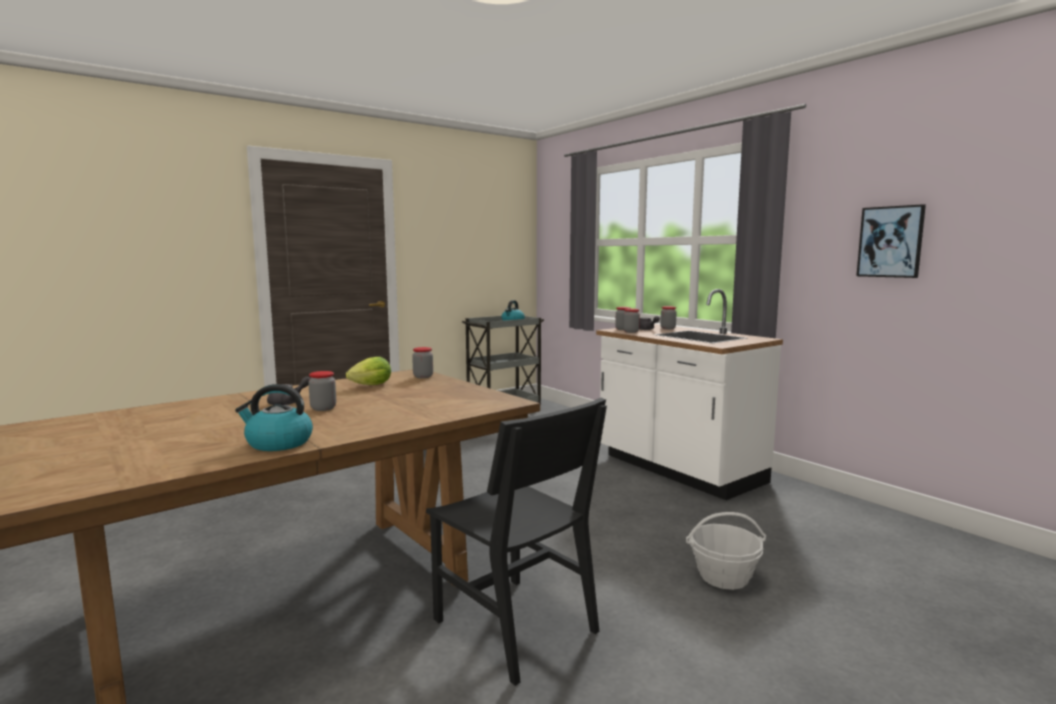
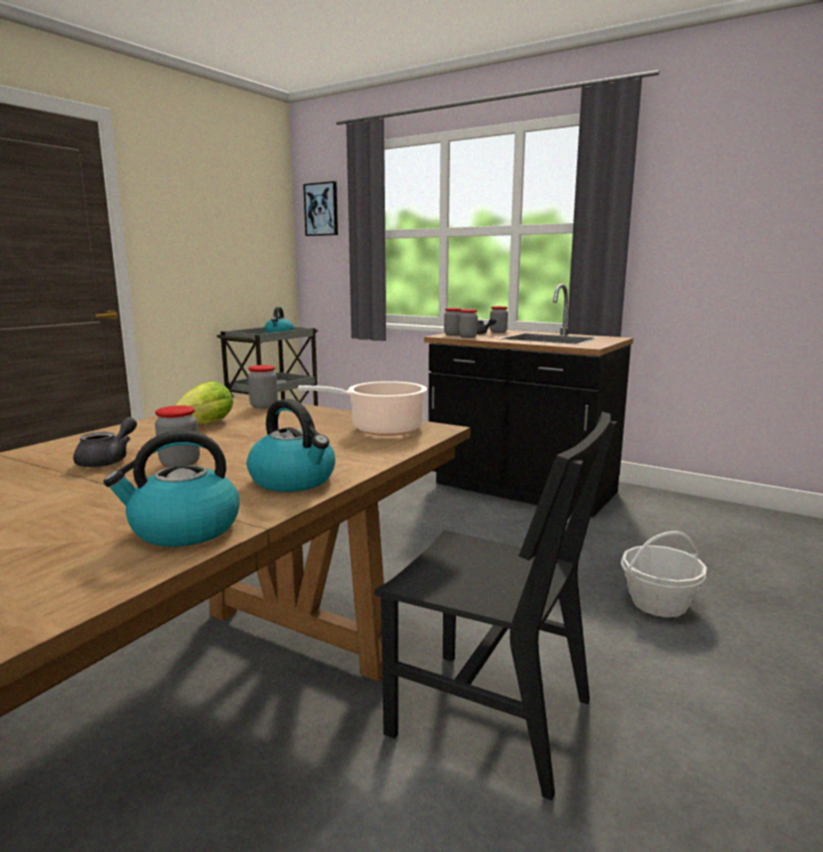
camera: 20 degrees left, 5 degrees up
white counter [596,289,783,500] -> black counter [424,284,633,517]
picture [856,204,926,278] -> picture moved to [303,181,338,236]
none -> kettle [247,399,335,492]
none -> cooking pot [298,381,427,436]

